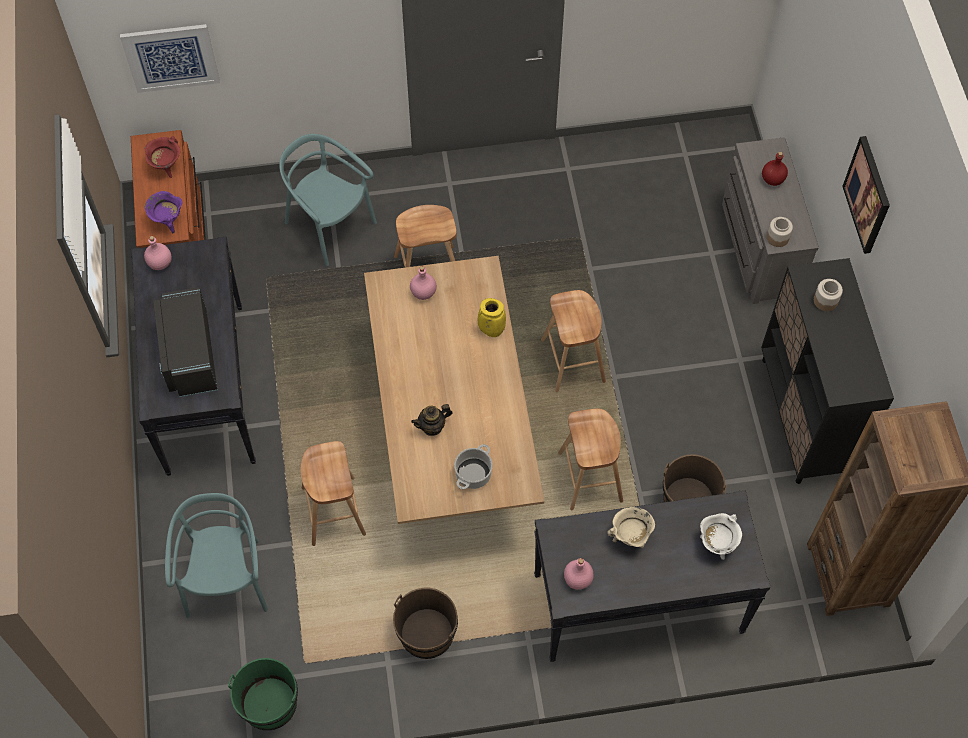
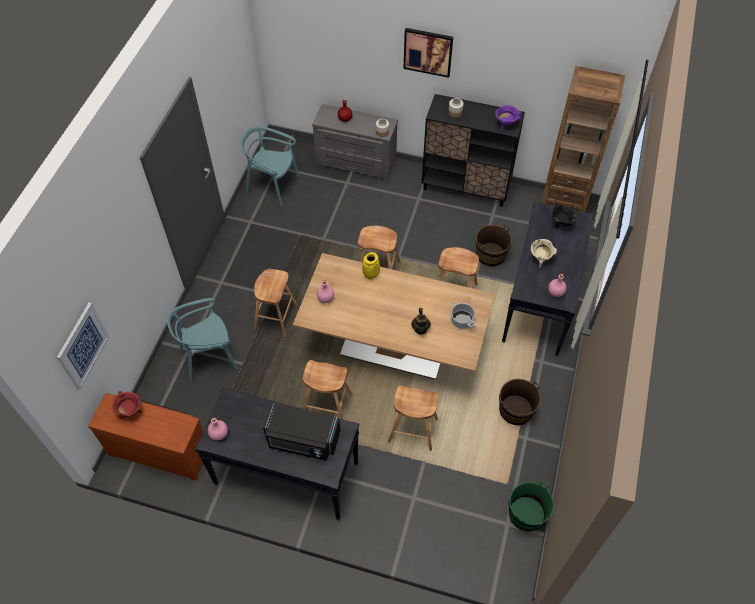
camera: 65 degrees left, 5 degrees down
purple cooking pot [145,191,183,233] -> purple cooking pot moved to [495,105,522,131]
turquoise chair [165,493,268,618] -> turquoise chair moved to [241,126,299,206]
white cooking pot [700,513,742,560] -> black cooking pot [552,203,576,228]
none -> brown stool [303,360,353,420]

